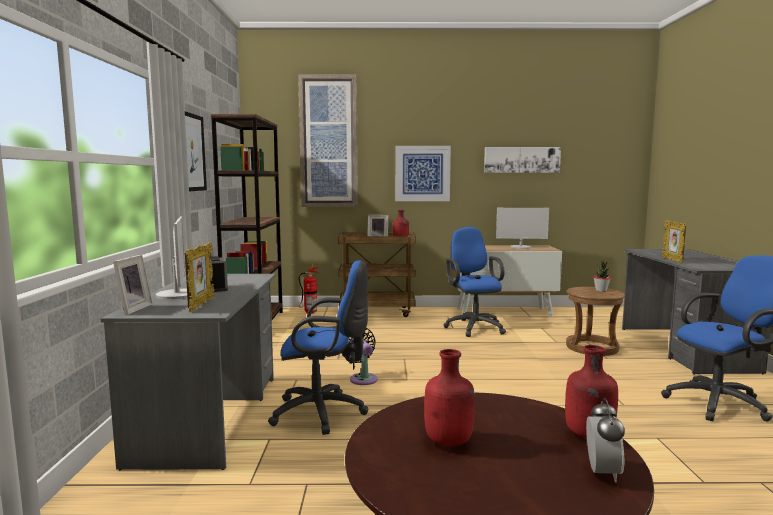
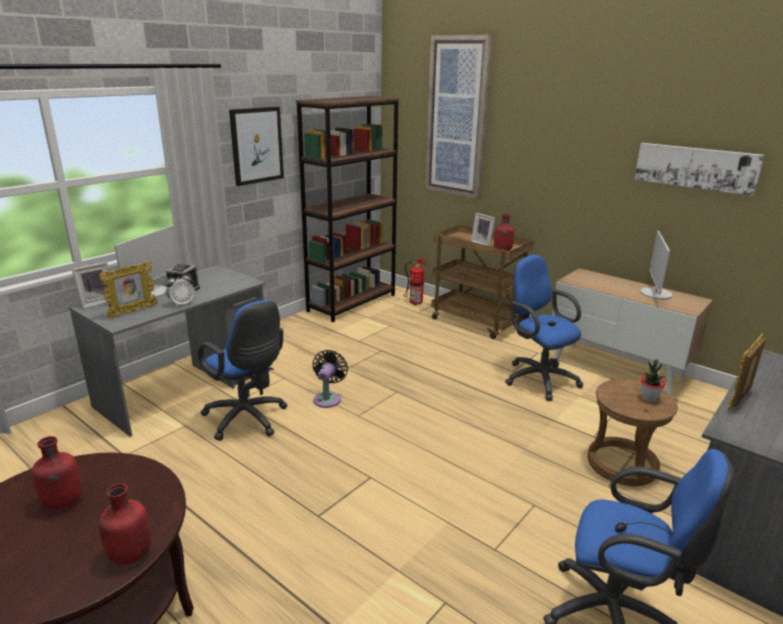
camera: 40 degrees right, 15 degrees up
picture [395,146,451,201] -> none
blue office chair [444,227,506,337] -> blue office chair turned 60 degrees counterclockwise [505,255,583,401]
monitor [496,208,549,249] -> monitor turned 60 degrees clockwise [641,231,673,300]
alarm clock [586,398,625,482] -> alarm clock moved to [166,271,194,307]

